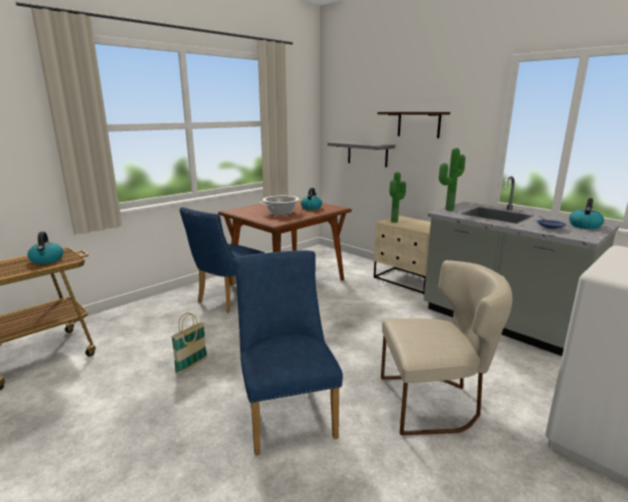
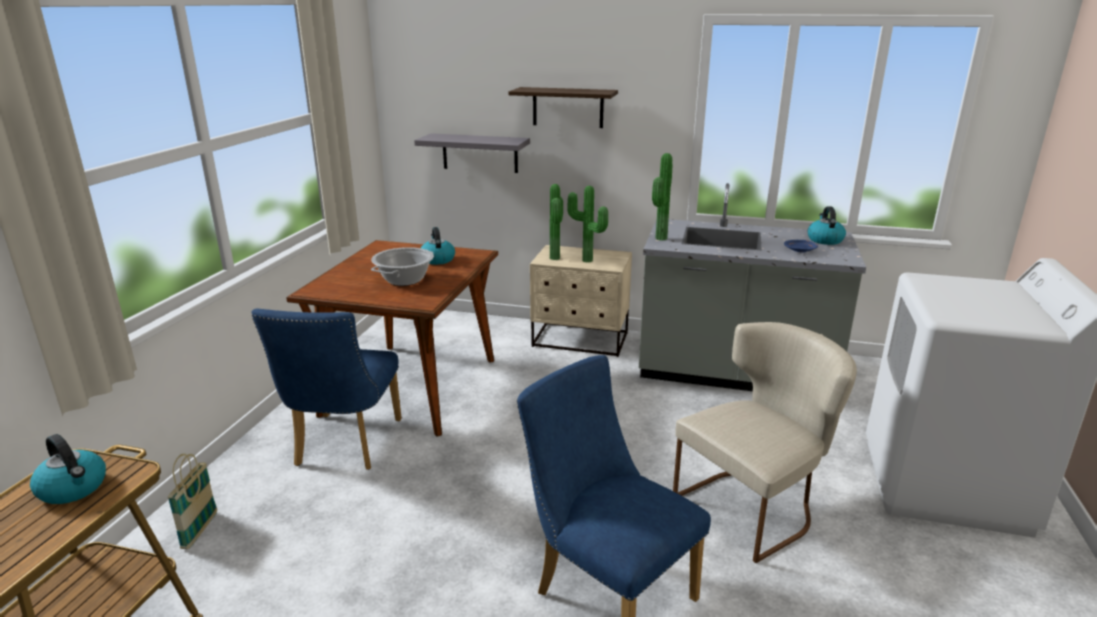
camera: 30 degrees left, 5 degrees up
basket [171,313,207,375] -> basket moved to [167,453,217,549]
none -> potted plant [567,186,608,263]

